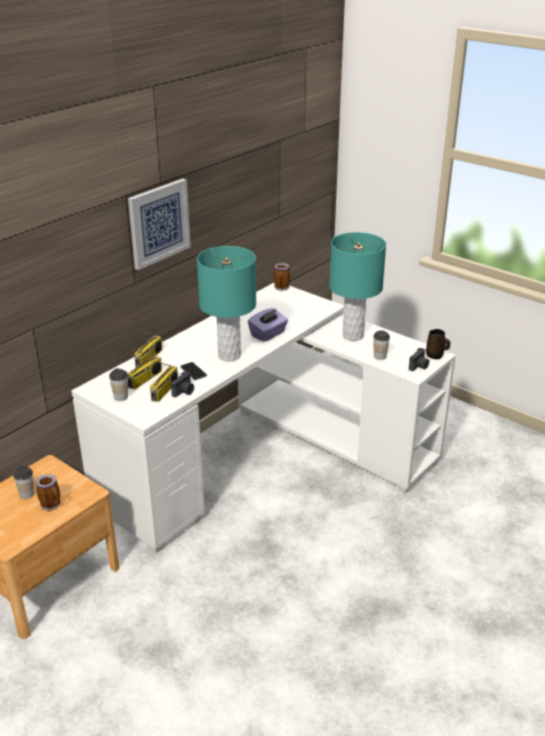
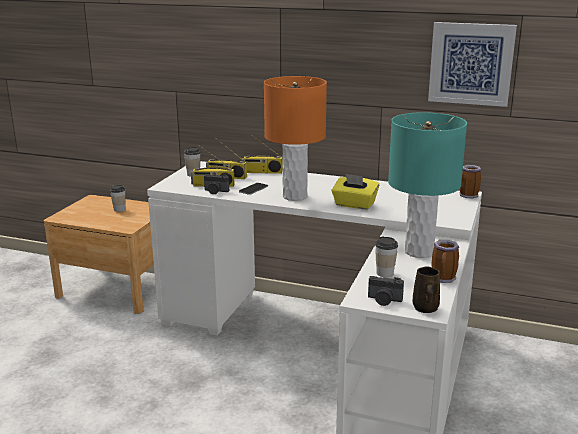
camera: 70 degrees right, 10 degrees down
mug [36,474,61,511] -> mug moved to [431,240,459,283]
picture [128,179,191,270] -> picture moved to [428,22,517,107]
turquoise table lamp [197,246,256,361] -> orange table lamp [264,76,327,201]
purple tissue box [248,308,288,342] -> yellow tissue box [331,174,379,210]

